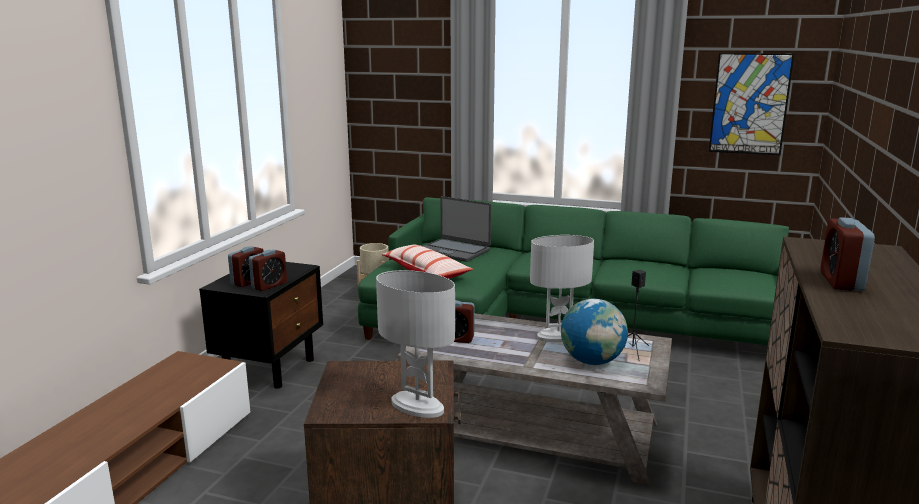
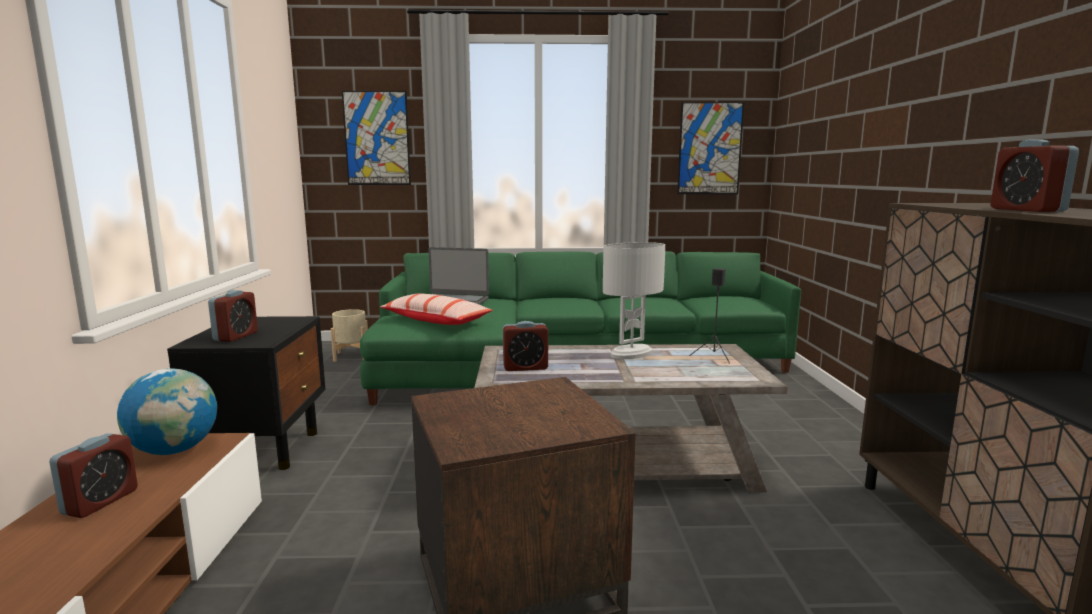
camera: 20 degrees left, 5 degrees down
alarm clock [249,249,287,291] -> alarm clock moved to [49,433,138,518]
white table lamp [376,270,455,418] -> none
globe [561,299,628,365] -> globe moved to [117,369,217,455]
none -> picture [342,91,411,185]

